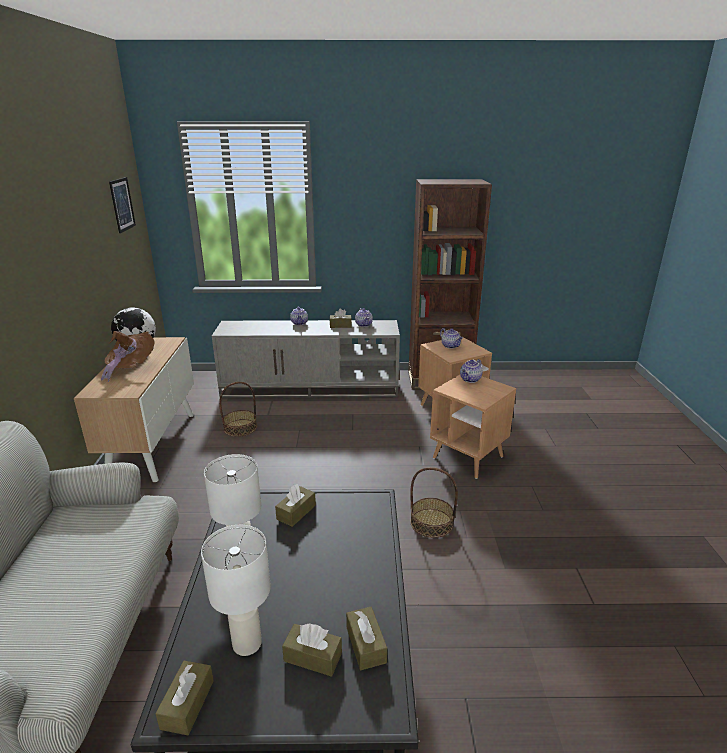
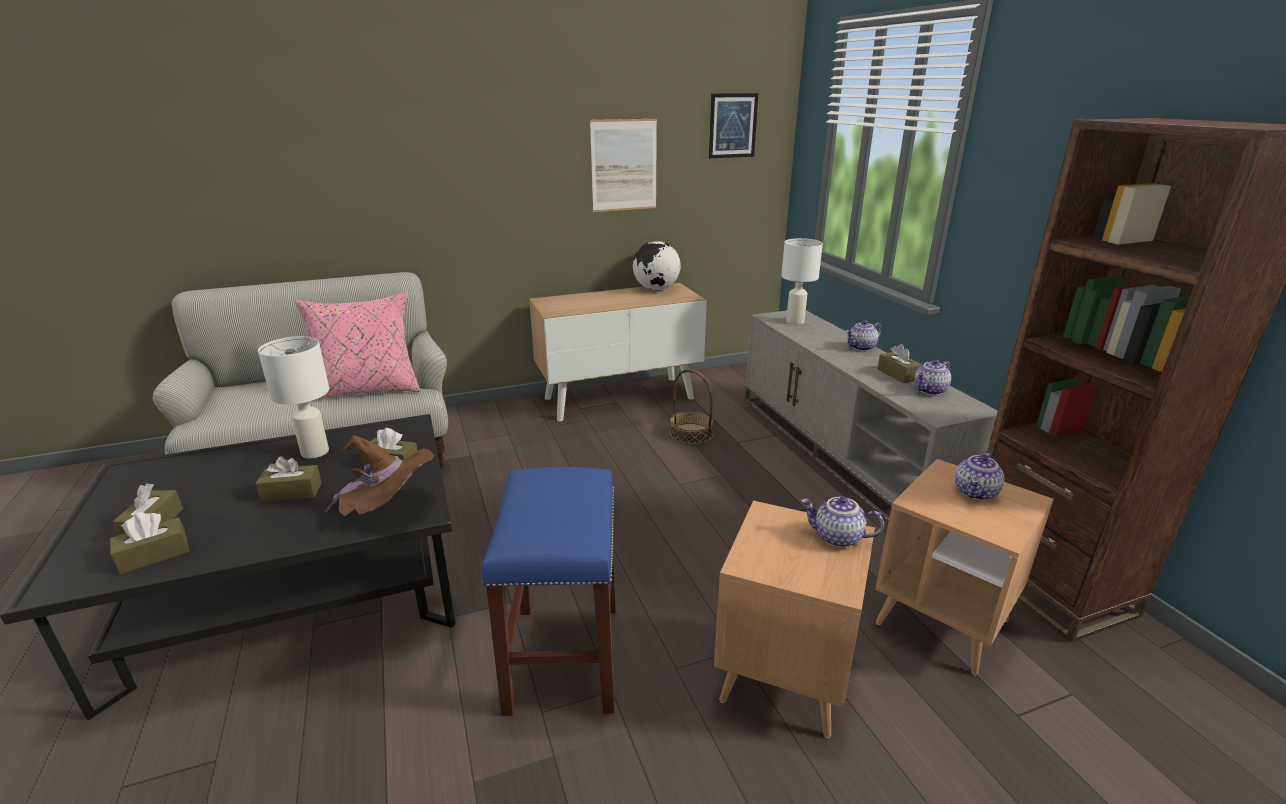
camera: 70 degrees right, 0 degrees up
brown hat [101,331,155,382] -> brown hat moved to [325,435,434,516]
brown tissue box [155,661,213,735] -> brown tissue box moved to [255,456,322,502]
white table lamp [201,525,271,656] -> white table lamp moved to [781,238,823,325]
basket [410,467,458,538] -> blue stool [482,467,616,716]
none -> pink pillow [295,292,420,401]
none -> picture [590,119,657,212]

